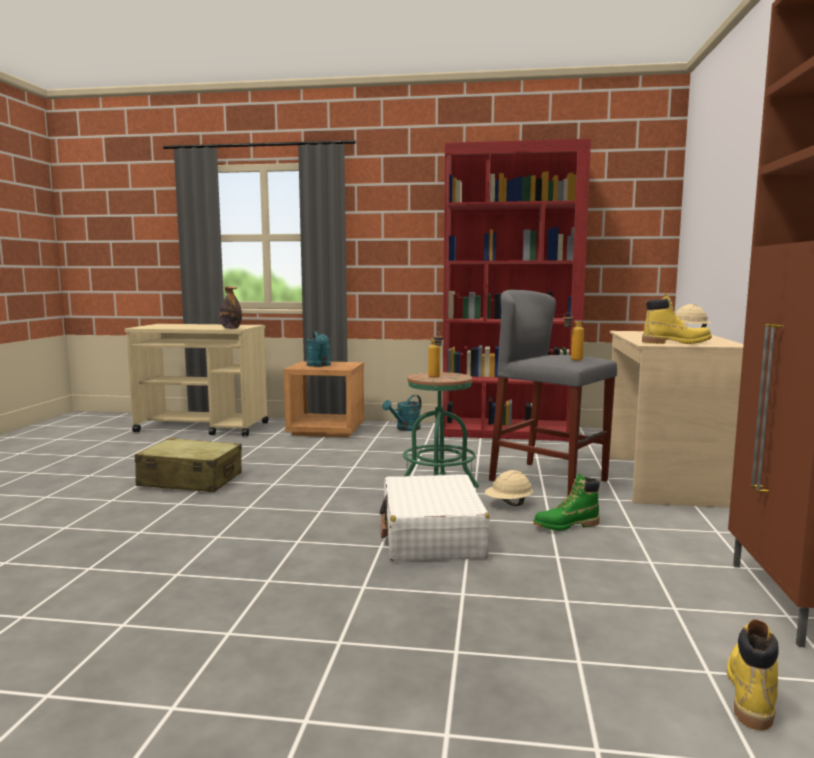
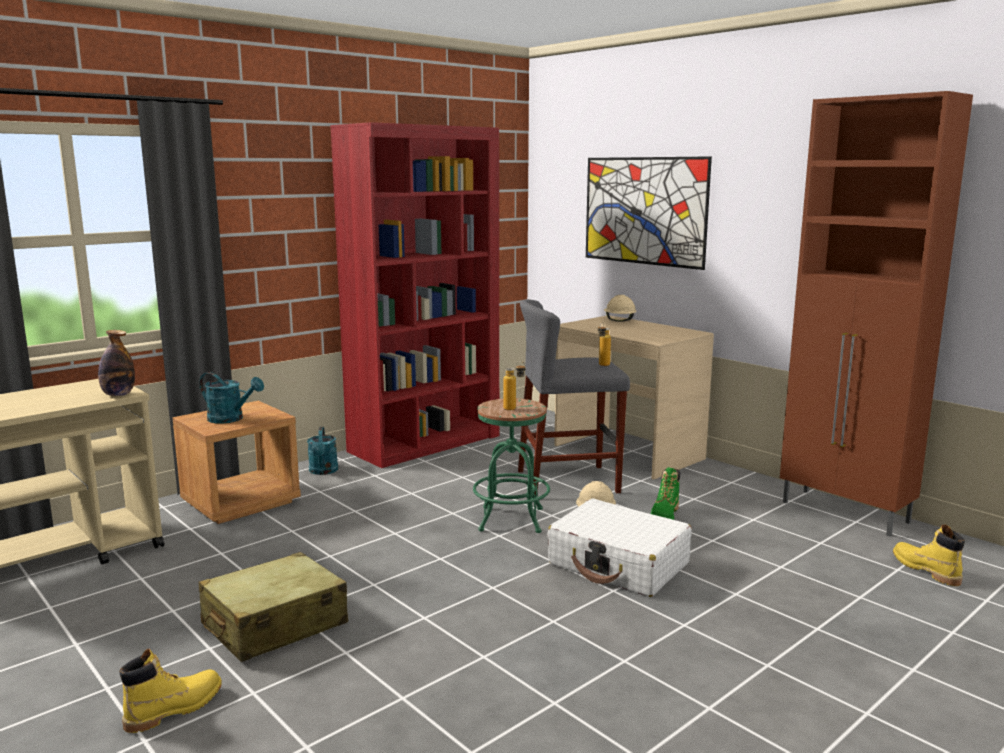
camera: 50 degrees left, 5 degrees up
yellow boot [642,293,712,344] -> yellow boot moved to [119,649,222,733]
none -> picture [586,156,712,270]

